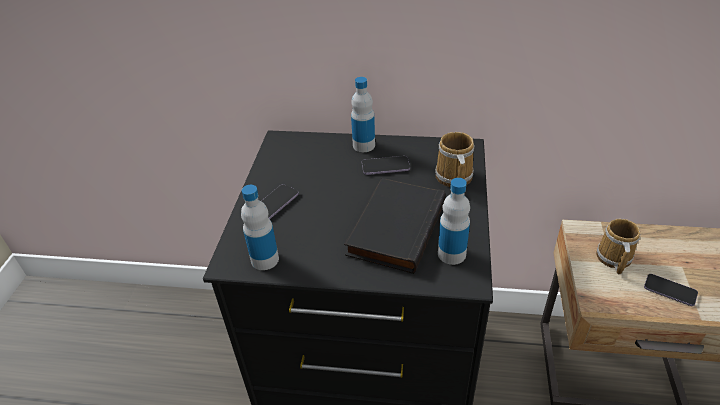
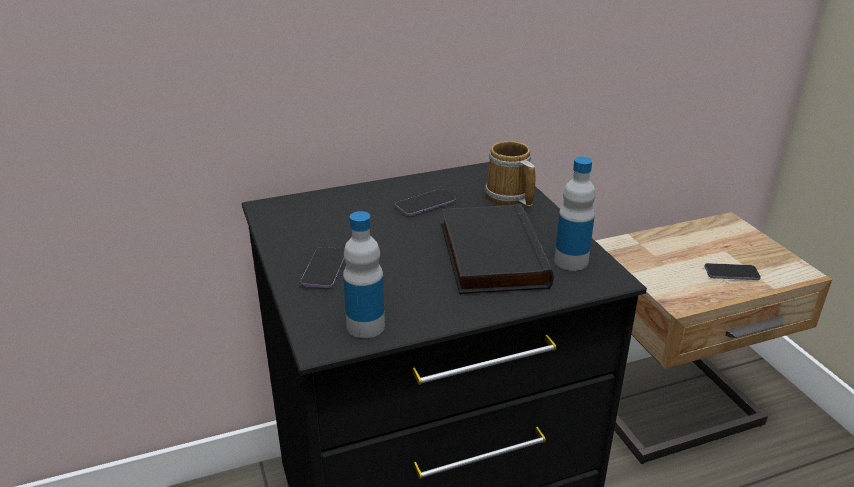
camera: 30 degrees left, 10 degrees down
bottle [351,77,375,152] -> none
mug [596,219,640,275] -> none

